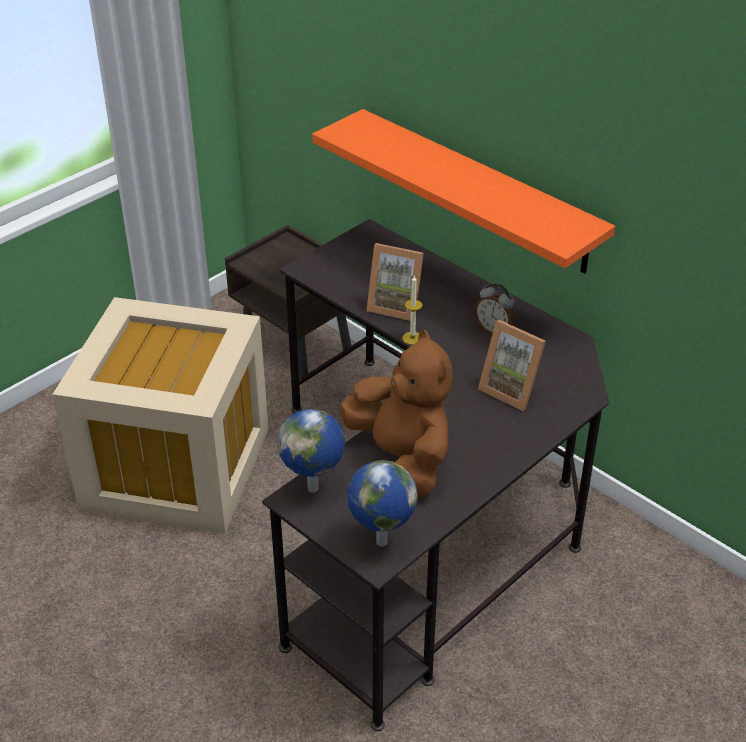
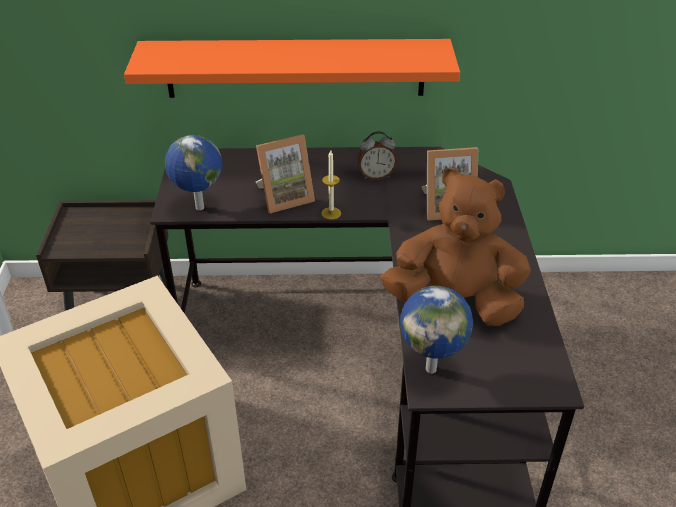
camera: 45 degrees left, 0 degrees up
globe [347,460,418,547] -> globe moved to [165,135,222,211]

